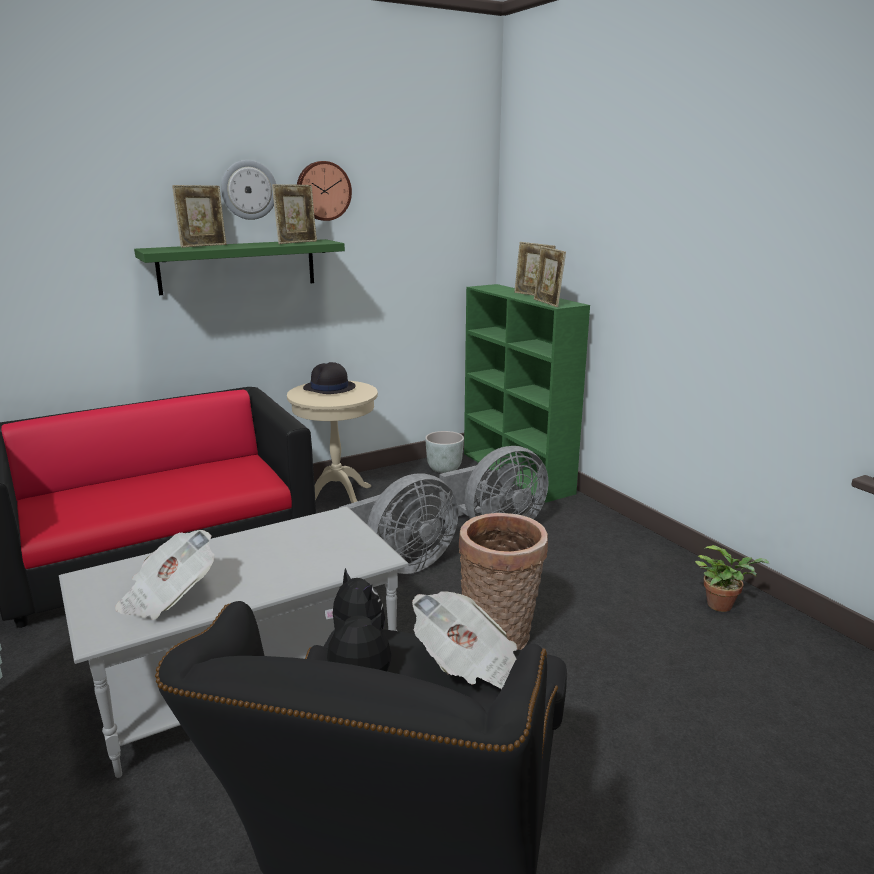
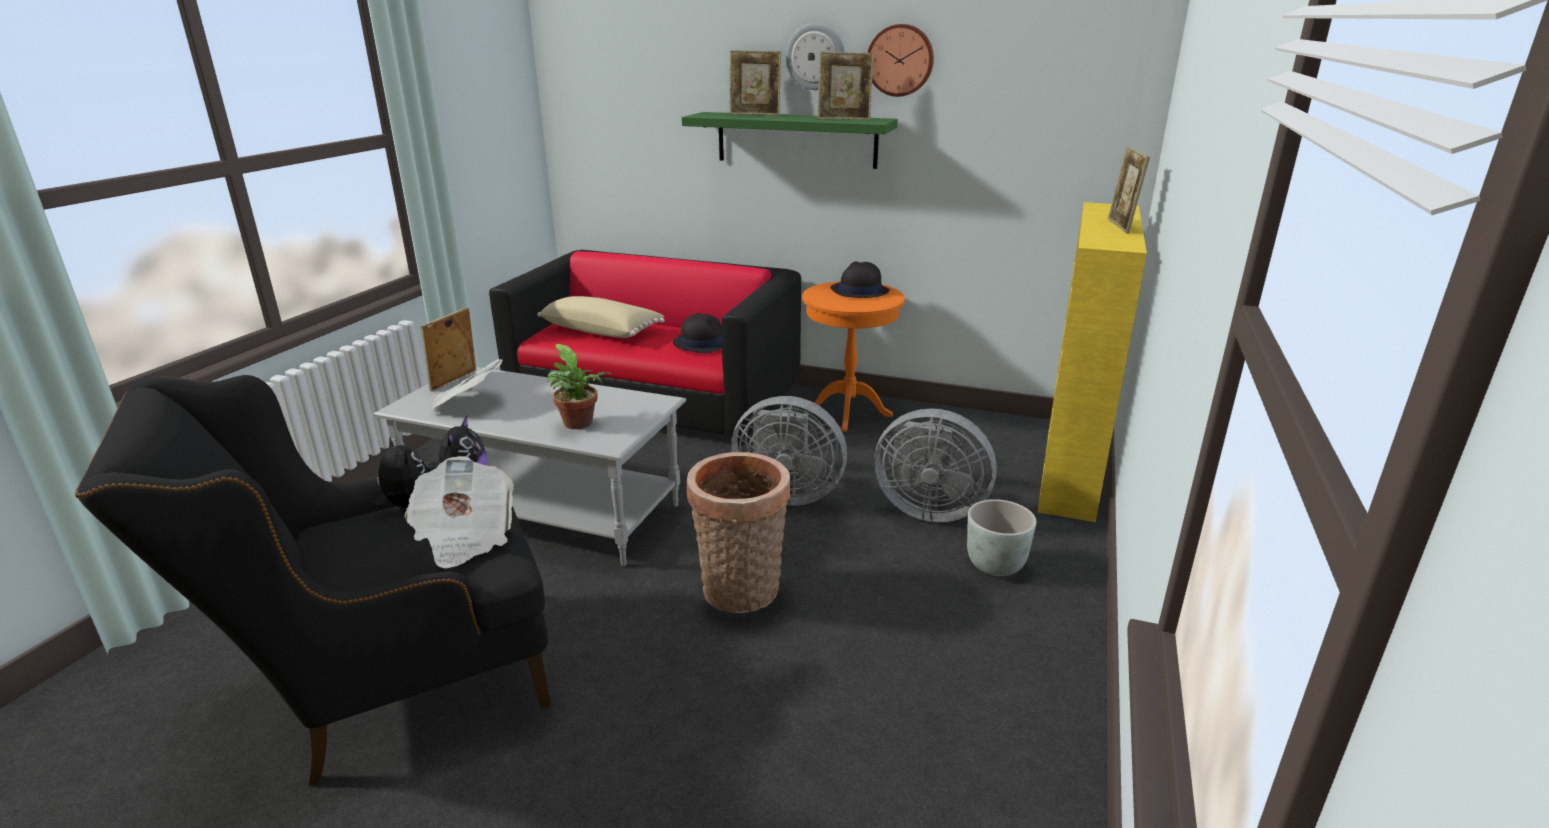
camera: 50 degrees right, 5 degrees up
beige side table [287,381,378,503] -> orange side table [802,281,905,432]
grey planter [425,431,464,473] -> grey planter moved to [967,499,1037,576]
green bookcase [464,284,590,503] -> yellow bookcase [1038,202,1147,522]
picture frame [534,246,566,307] -> picture frame moved to [420,307,476,391]
potted plant [695,545,769,612] -> potted plant moved to [547,344,611,429]
none -> beige pillow [537,296,665,338]
none -> black hat [673,313,722,353]

